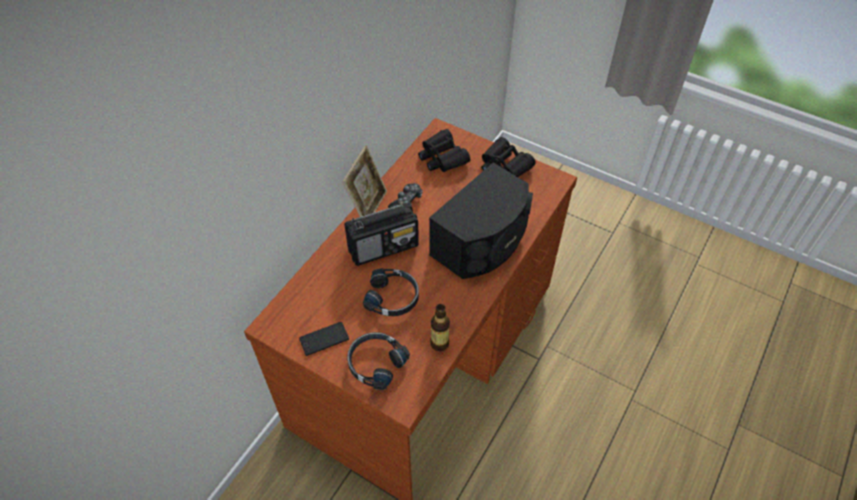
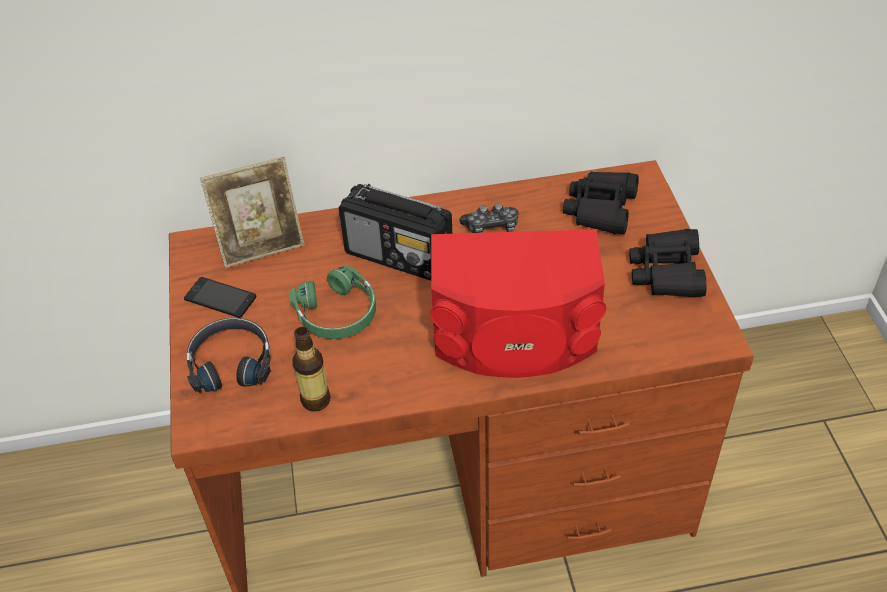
camera: 50 degrees right, 5 degrees down
picture frame [342,146,387,217] -> picture frame moved to [200,157,305,268]
black headphones [363,268,419,316] -> green headphones [290,265,376,339]
black speaker [429,162,533,279] -> red speaker [430,229,606,378]

